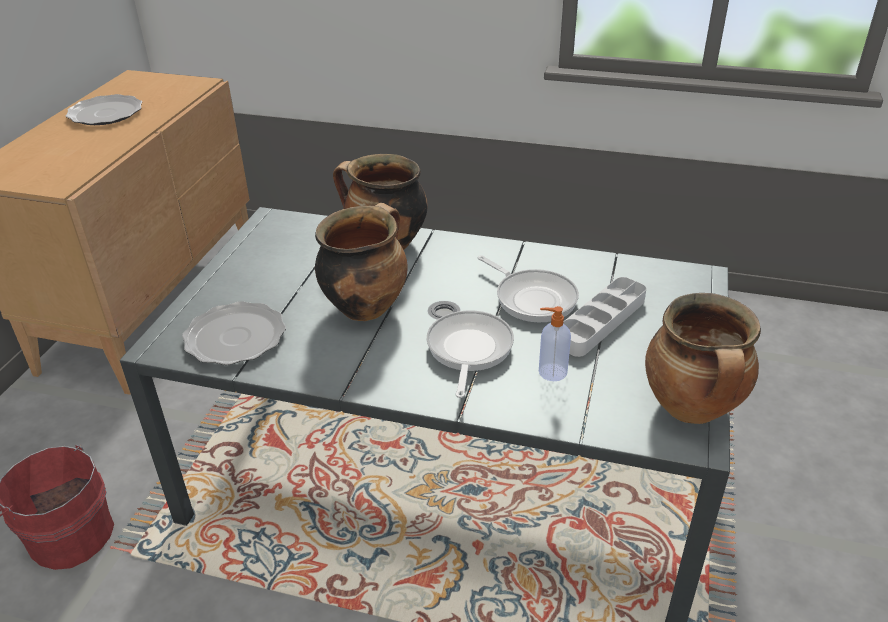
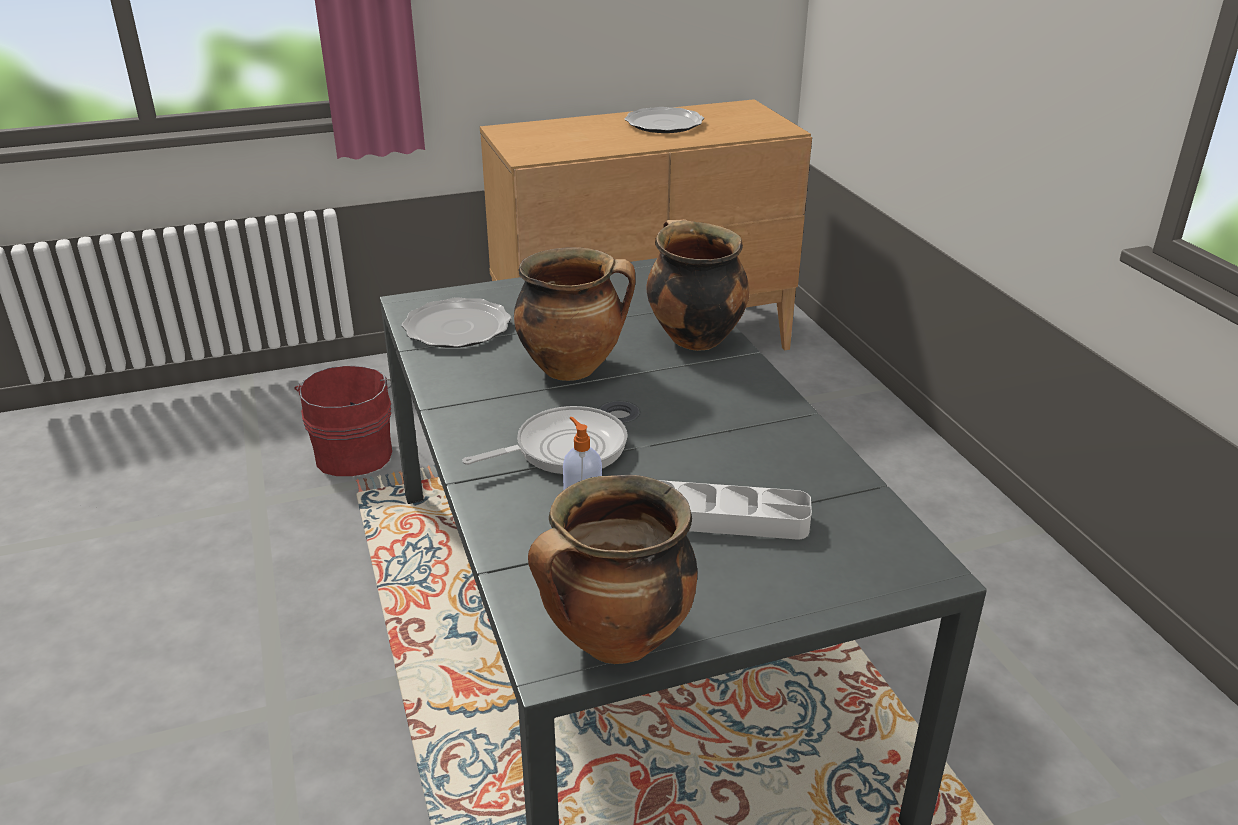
camera: 55 degrees right, 5 degrees down
frying pan [478,255,579,323] -> none

